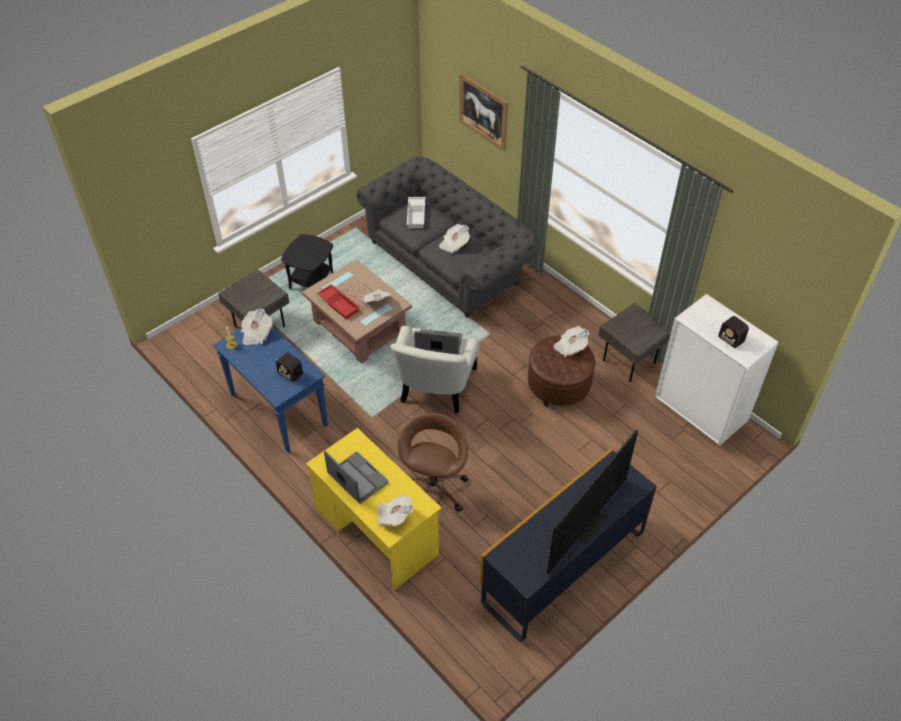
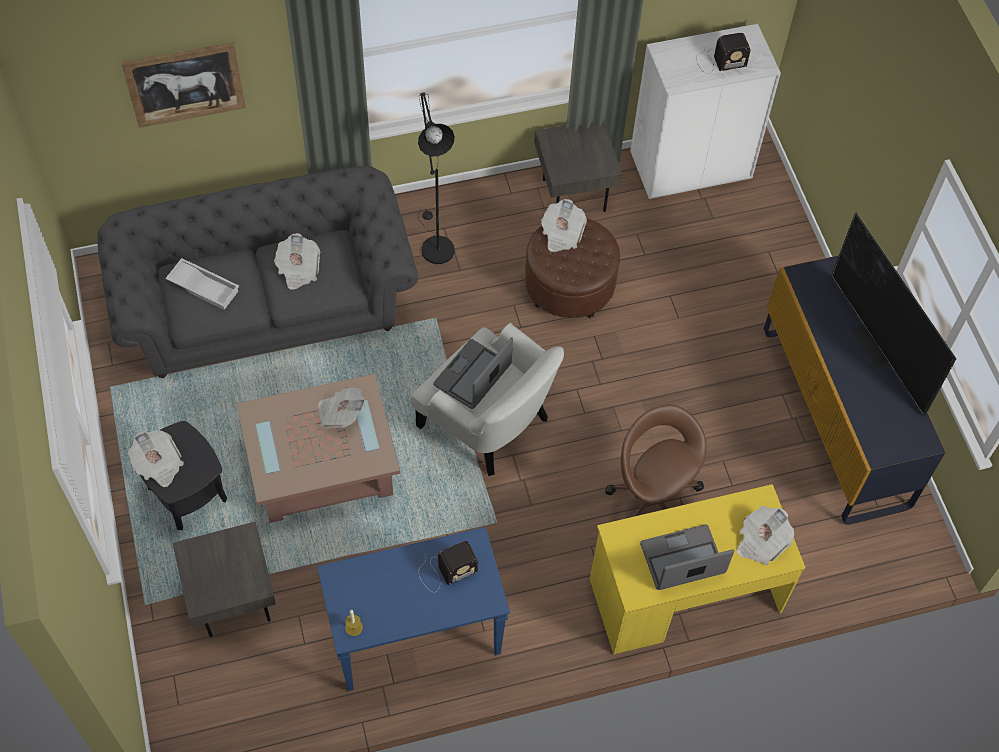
camera: 65 degrees left, 10 degrees up
newspaper [241,309,272,345] -> newspaper moved to [128,430,184,487]
red tray [317,284,360,320] -> none
none -> black floor lamp [418,92,455,264]

